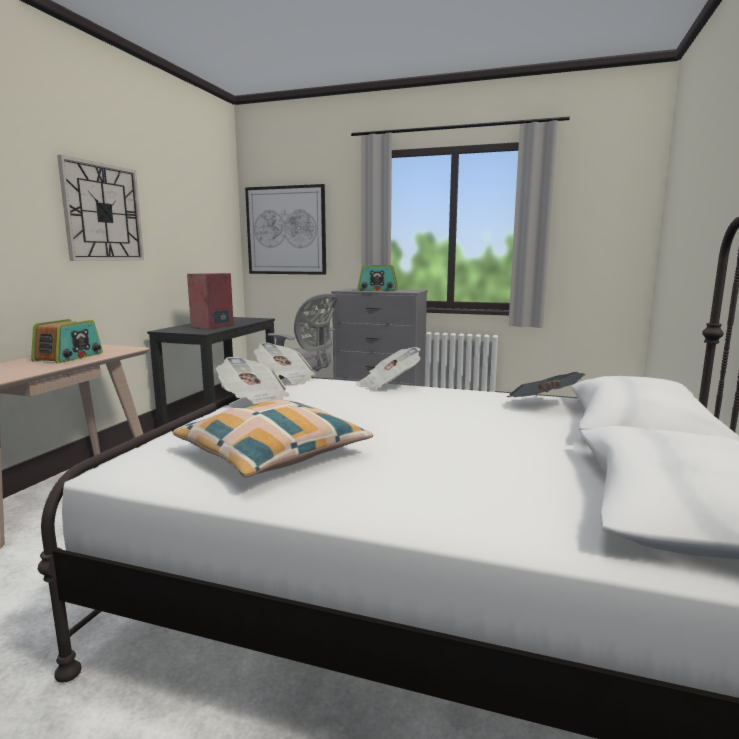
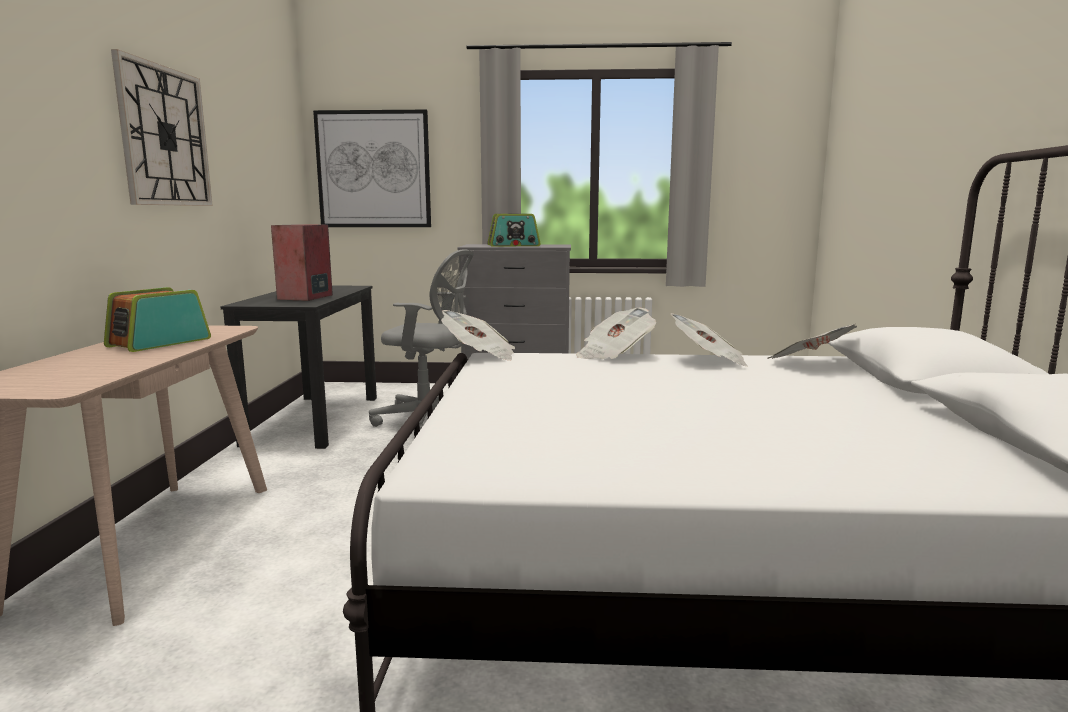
camera: 15 degrees left, 0 degrees up
radio [31,319,103,363] -> radio turned 150 degrees counterclockwise [104,287,211,352]
pillow [173,400,373,477] -> none
newspaper [216,357,289,404] -> newspaper moved to [670,313,748,367]

